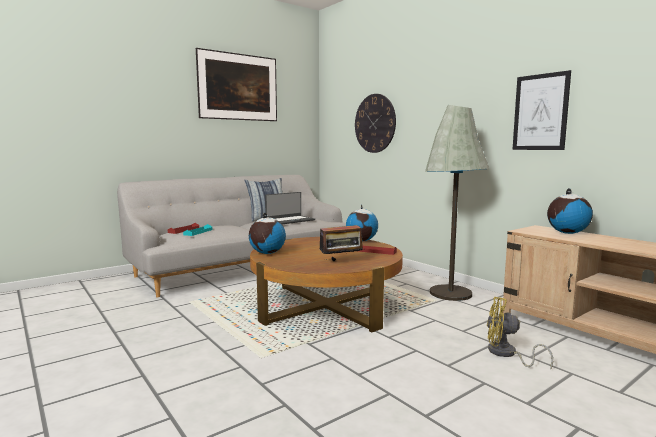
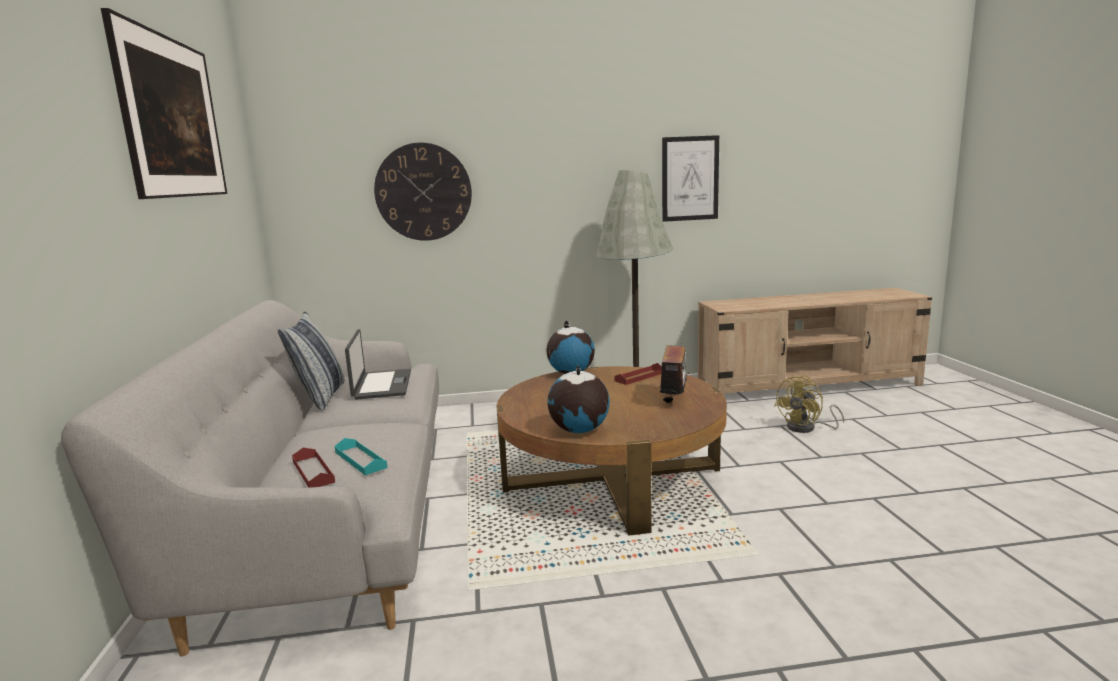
camera: 60 degrees left, 5 degrees up
globe [547,188,593,234] -> none

